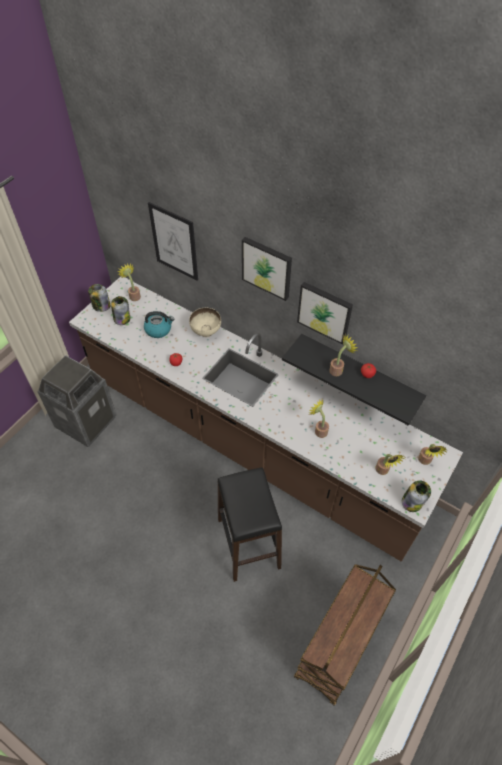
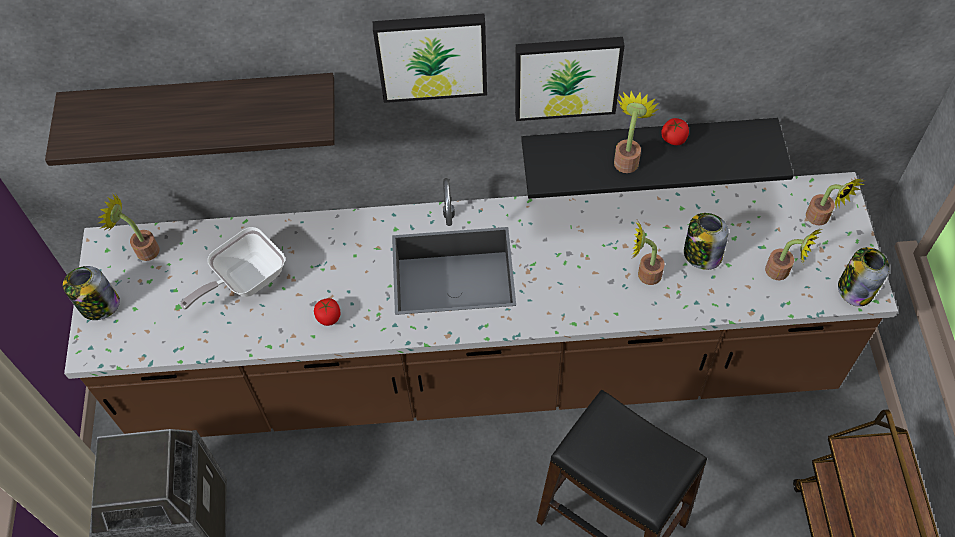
camera: 35 degrees left, 5 degrees up
jar [111,296,130,325] -> jar moved to [684,213,729,270]
kettle [144,311,174,338] -> frying pan [180,227,285,309]
picture [148,202,198,281] -> shelf [45,73,335,166]
beige bowl [189,308,221,337] -> none

